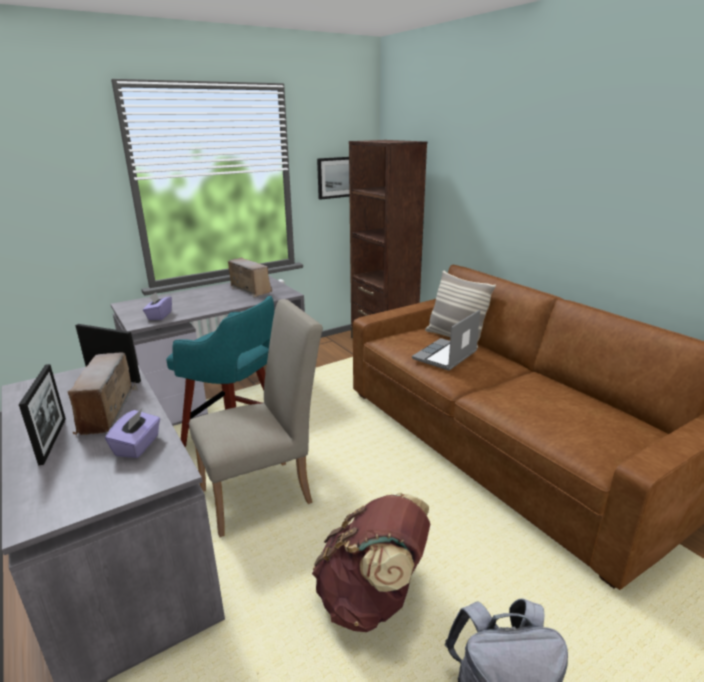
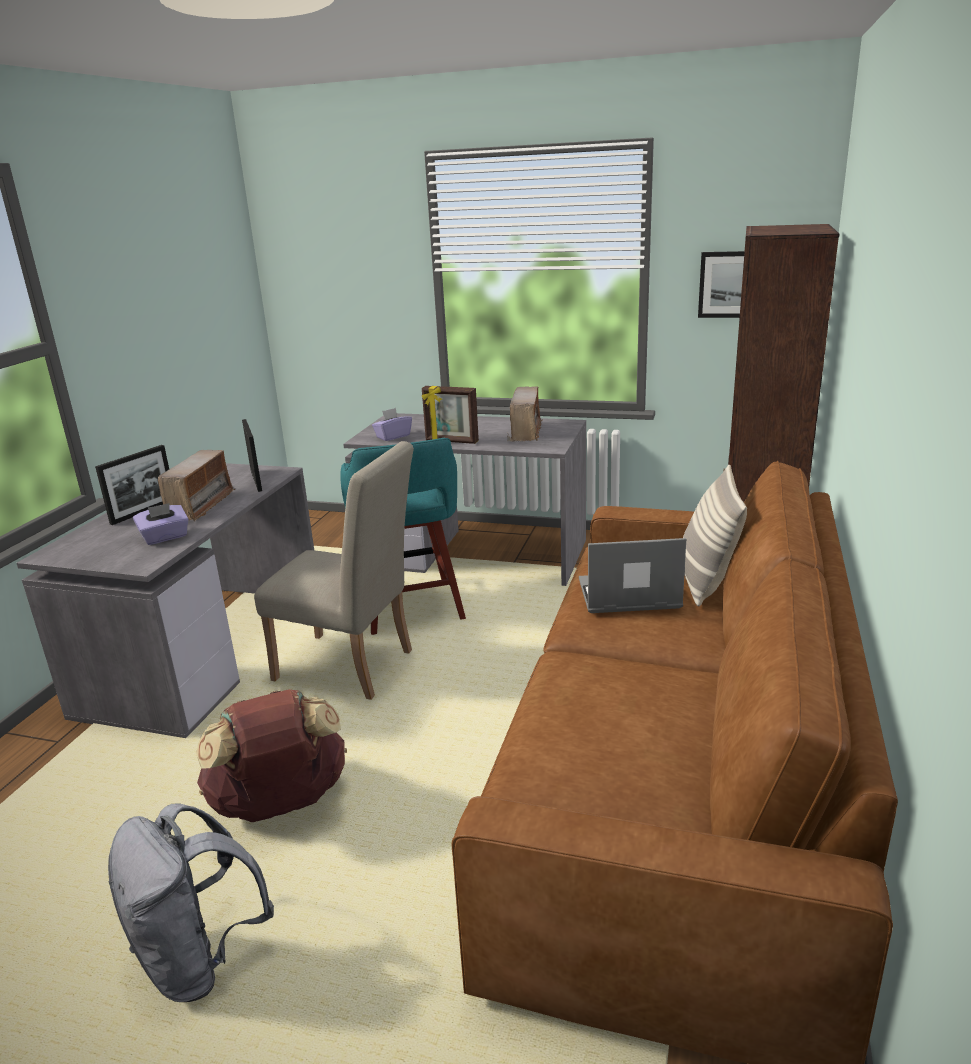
camera: 50 degrees right, 0 degrees up
radio [68,352,137,437] -> radio turned 150 degrees clockwise [158,450,235,521]
none -> picture frame [422,386,479,444]

